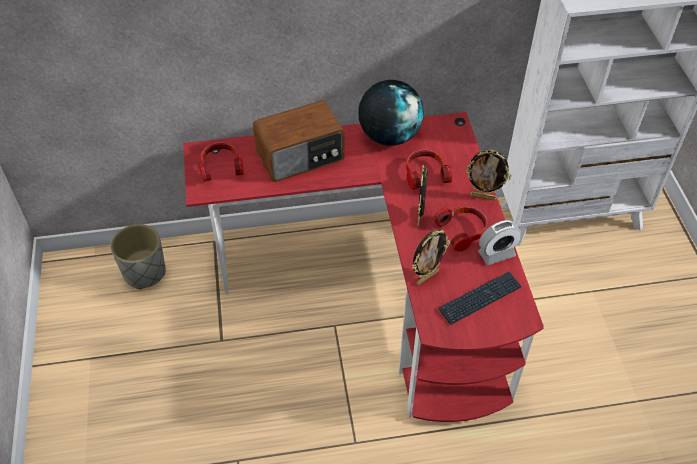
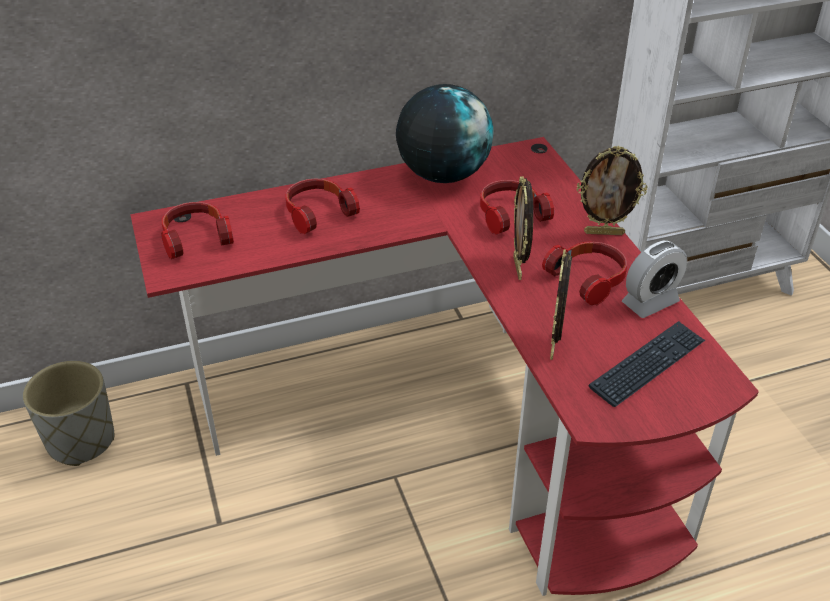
camera: 10 degrees left, 10 degrees down
radio [253,100,344,182] -> headphones [285,179,360,234]
picture frame [412,230,450,285] -> picture frame turned 150 degrees clockwise [550,249,572,360]

